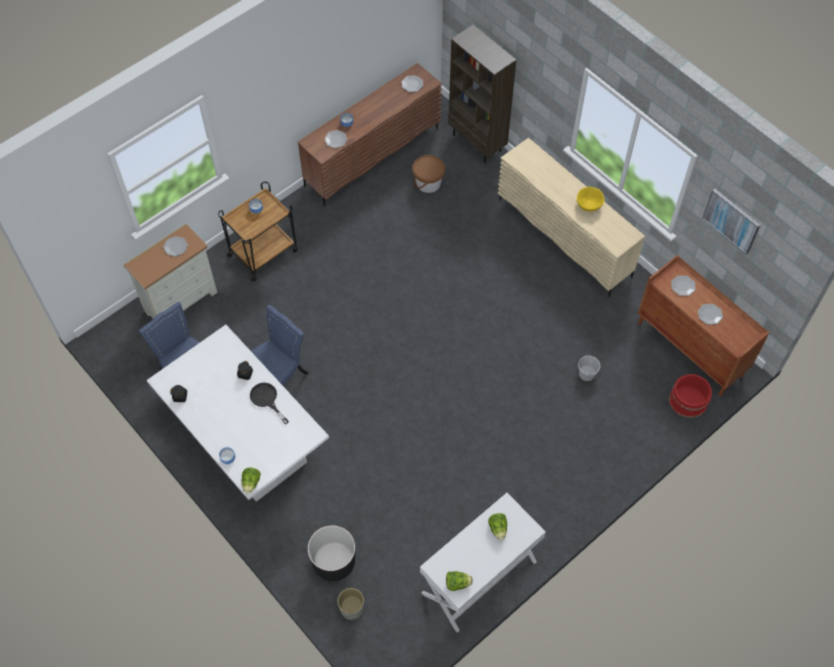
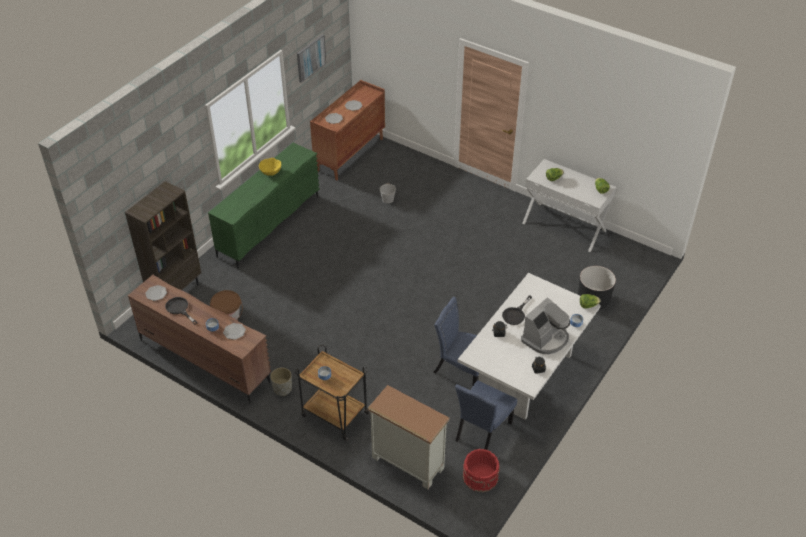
camera: 105 degrees left, 15 degrees down
plate [163,236,188,257] -> none
grey planter [338,588,364,620] -> grey planter moved to [270,368,292,396]
beige dresser [497,138,645,297] -> green dresser [208,143,320,269]
red bucket [669,374,712,418] -> red bucket moved to [463,449,500,493]
none -> black frying pan [165,297,198,325]
none -> coffee machine [521,297,570,354]

